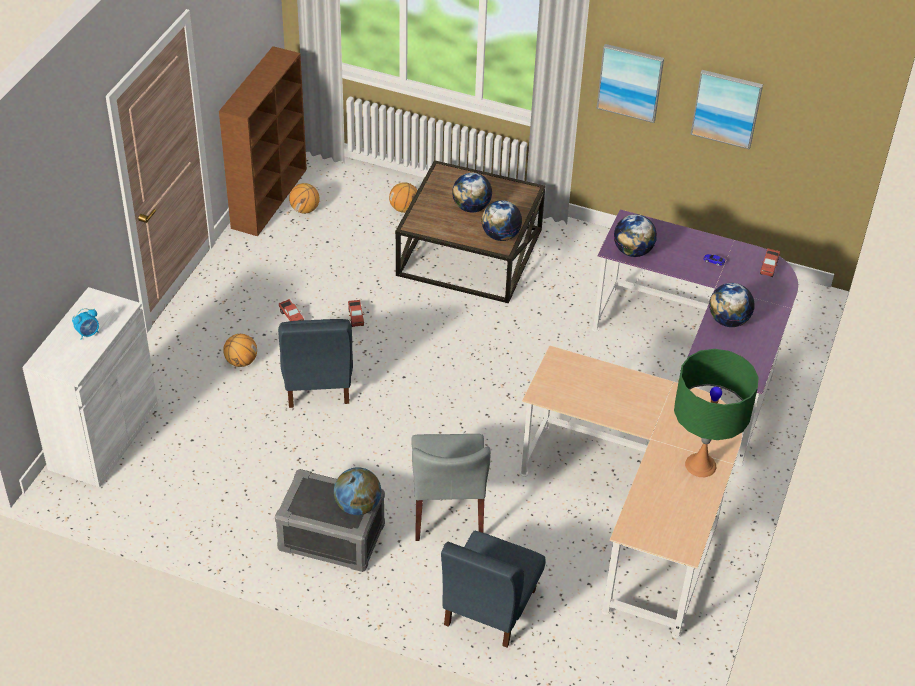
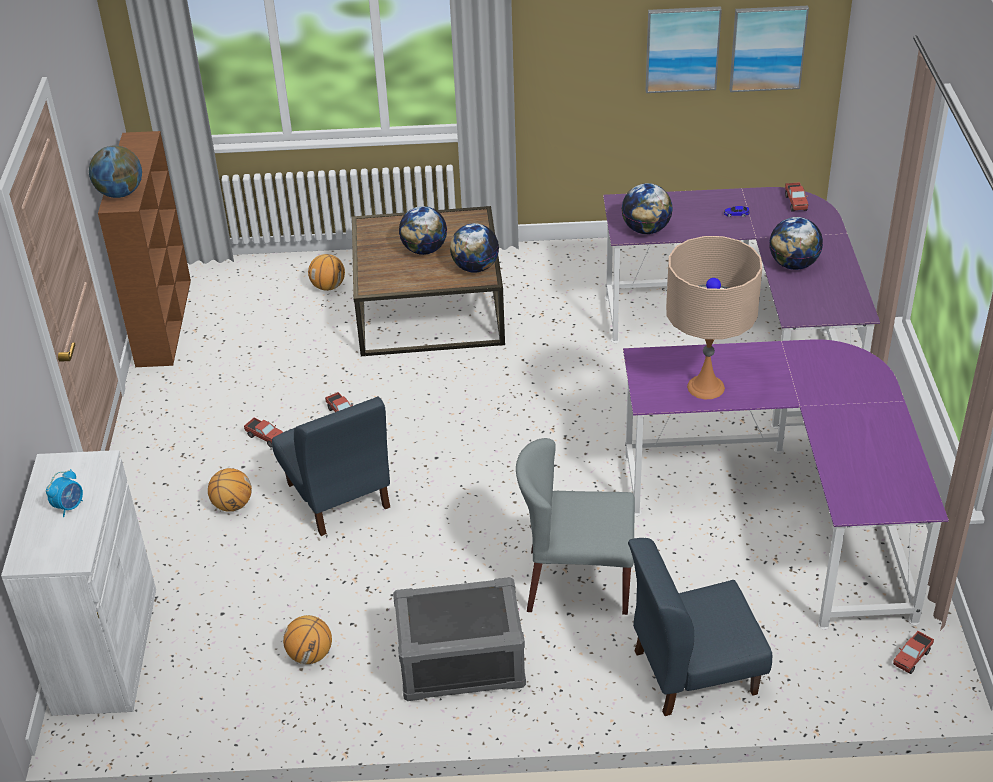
camera: 20 degrees left, 5 degrees down
basketball [289,183,320,213] -> basketball moved to [283,615,332,664]
globe [334,467,381,515] -> globe moved to [89,145,142,198]
grey chair [411,434,491,541] -> grey chair turned 120 degrees clockwise [516,438,635,615]
blue chair [441,531,545,647] -> blue chair turned 75 degrees clockwise [628,538,772,716]
beige desk [520,345,742,638] -> purple desk [623,339,949,630]
picture [597,44,664,123] -> picture moved to [729,6,809,92]
green table lamp [674,349,759,477] -> none
none -> beige table lamp [666,236,762,400]
none -> toy truck [893,631,934,674]

